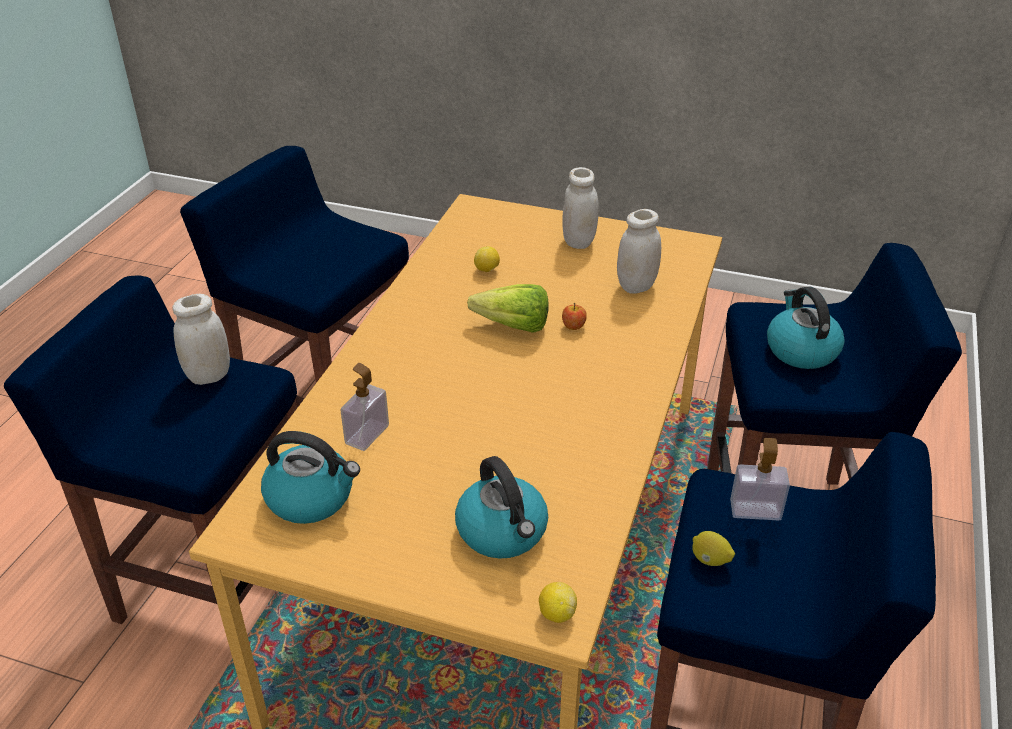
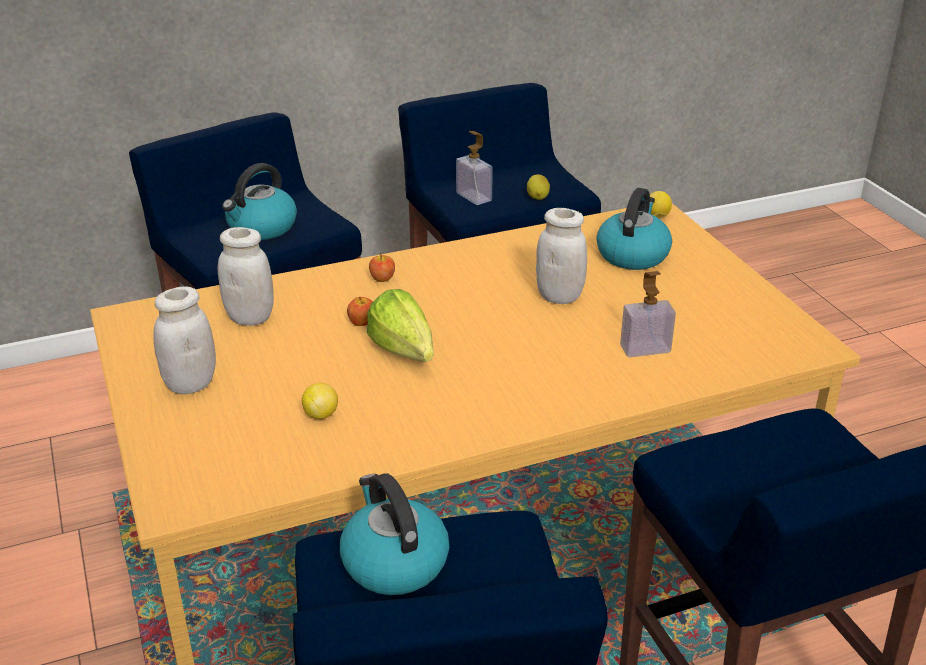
camera: 130 degrees left, 5 degrees down
white jar [172,294,230,385] -> white jar moved to [536,208,587,304]
kettle [261,431,360,524] -> kettle moved to [340,473,449,595]
none -> apple [369,252,395,282]

